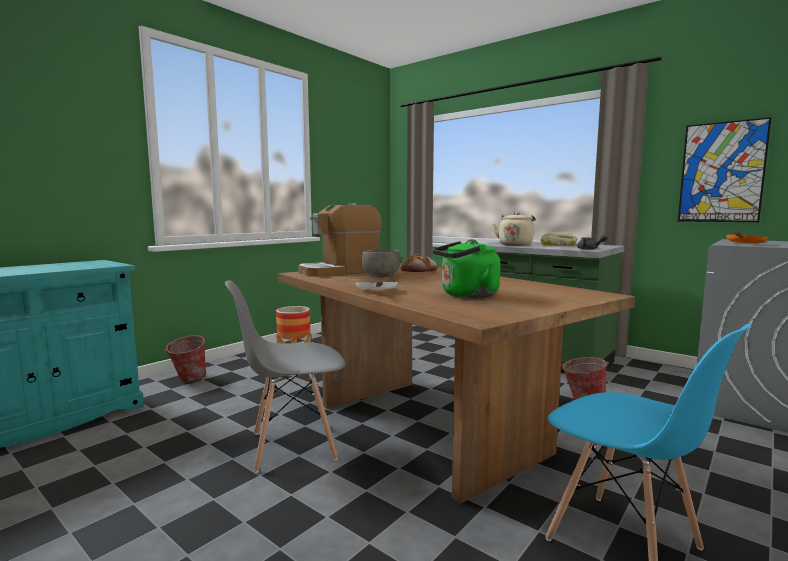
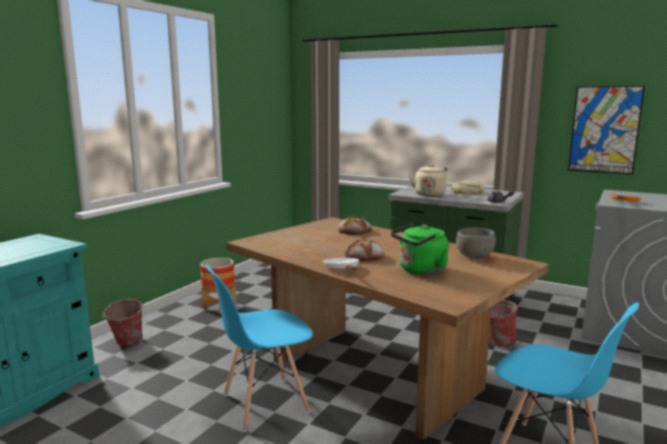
camera: 10 degrees left, 5 degrees up
grey chair [225,280,345,473] -> blue chair [206,264,313,432]
coffee machine [298,203,382,277] -> none
grey bowl [362,249,401,278] -> grey bowl moved to [456,227,496,259]
none -> bread [345,238,384,261]

